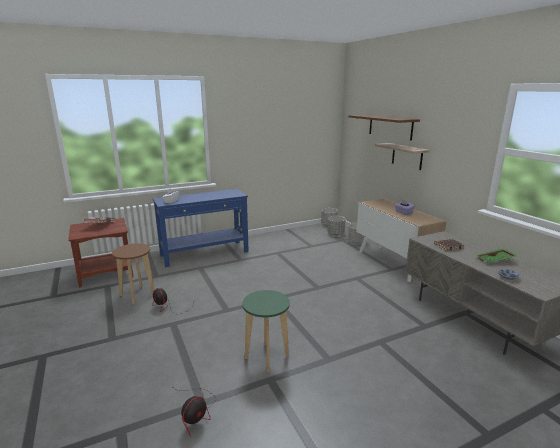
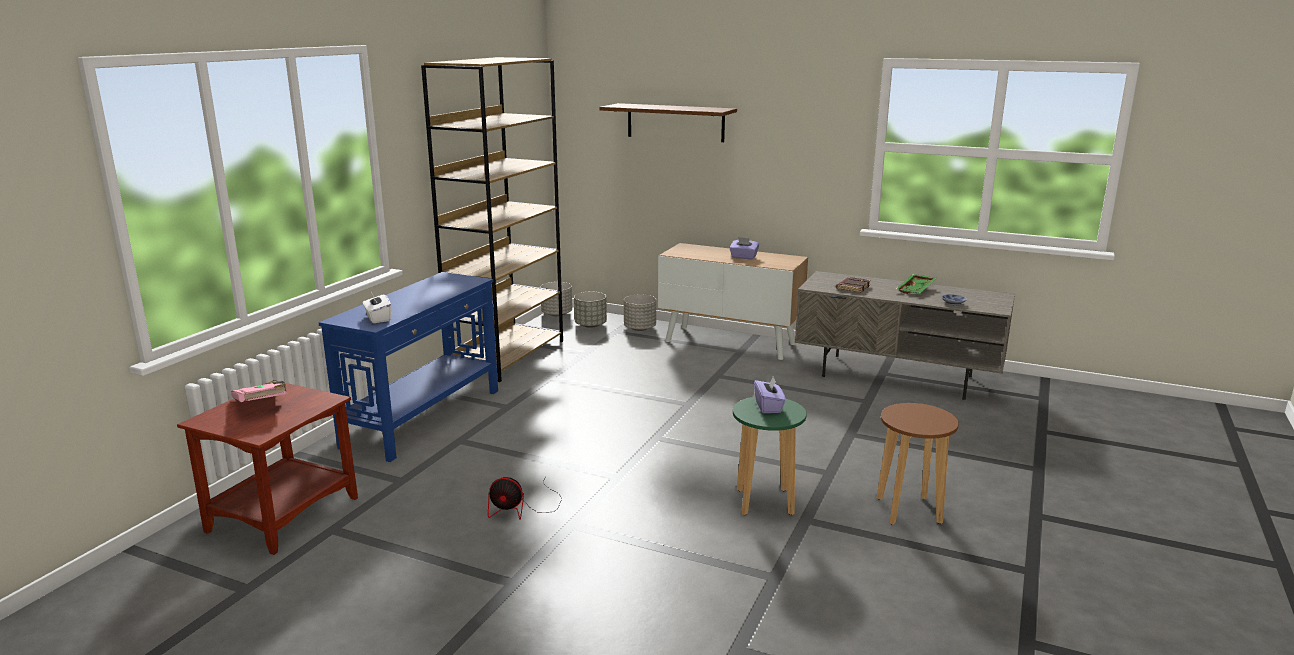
camera: 40 degrees left, 0 degrees up
brown stool [112,243,155,304] -> brown stool moved to [876,403,959,525]
fan [174,388,216,436] -> none
shelf [375,143,430,170] -> none
none -> brown bookcase [421,57,563,382]
none -> purple tissue box [754,377,786,413]

